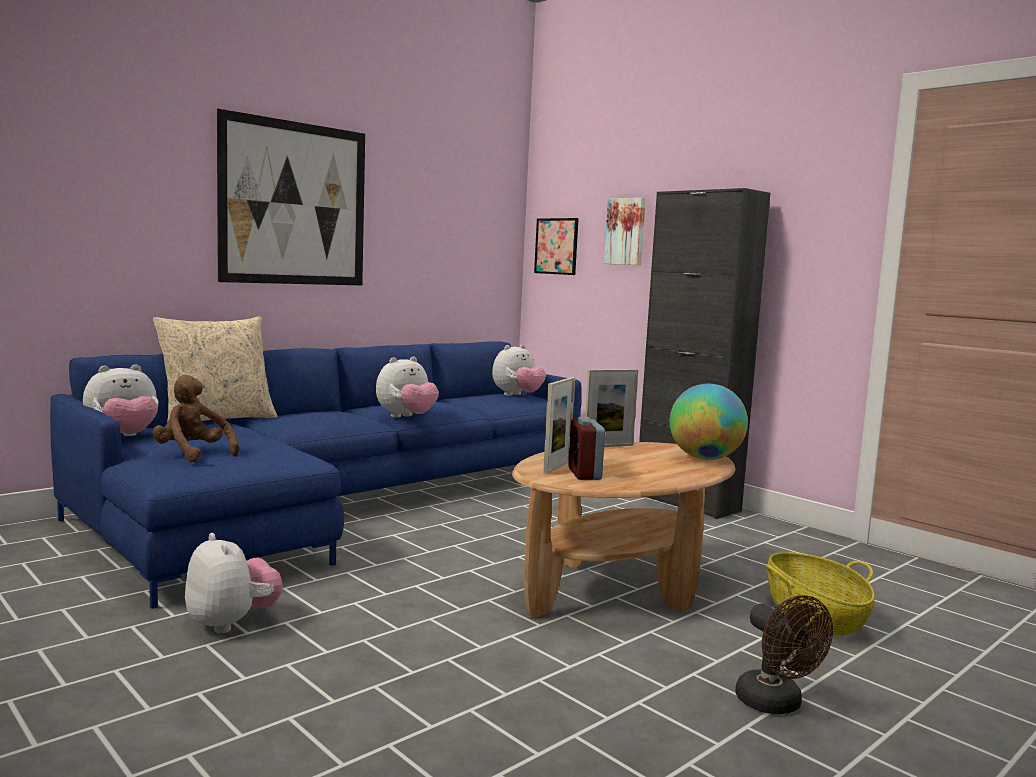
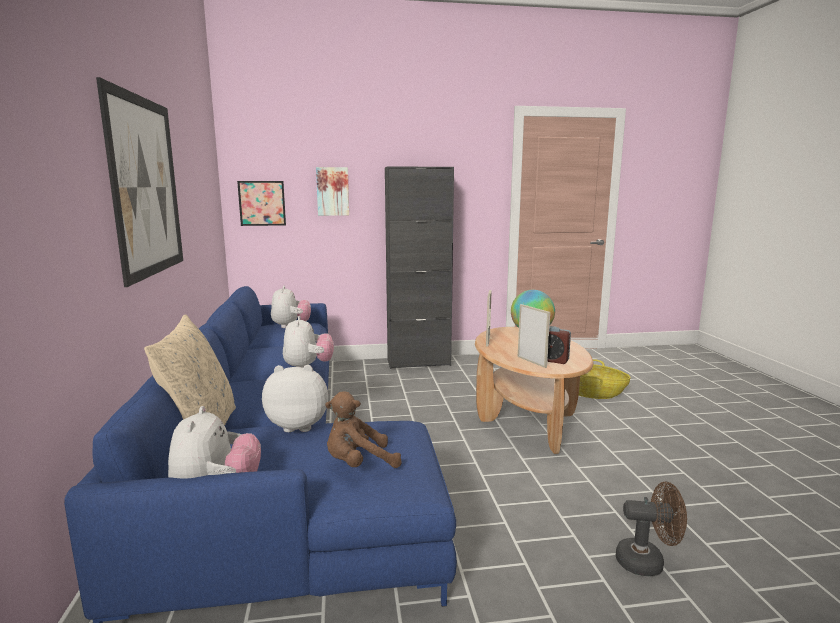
camera: 55 degrees left, 5 degrees up
plush toy [185,533,283,634] -> plush toy moved to [262,365,328,432]
brown fan [735,595,833,715] -> brown fan moved to [616,482,687,576]

